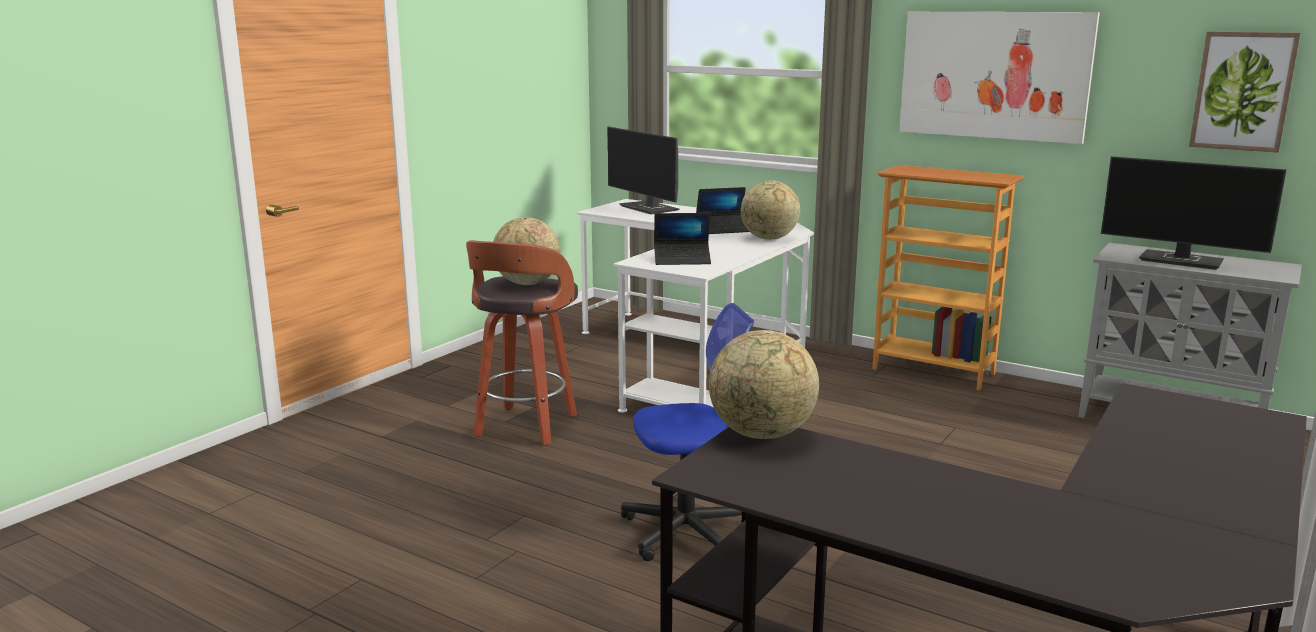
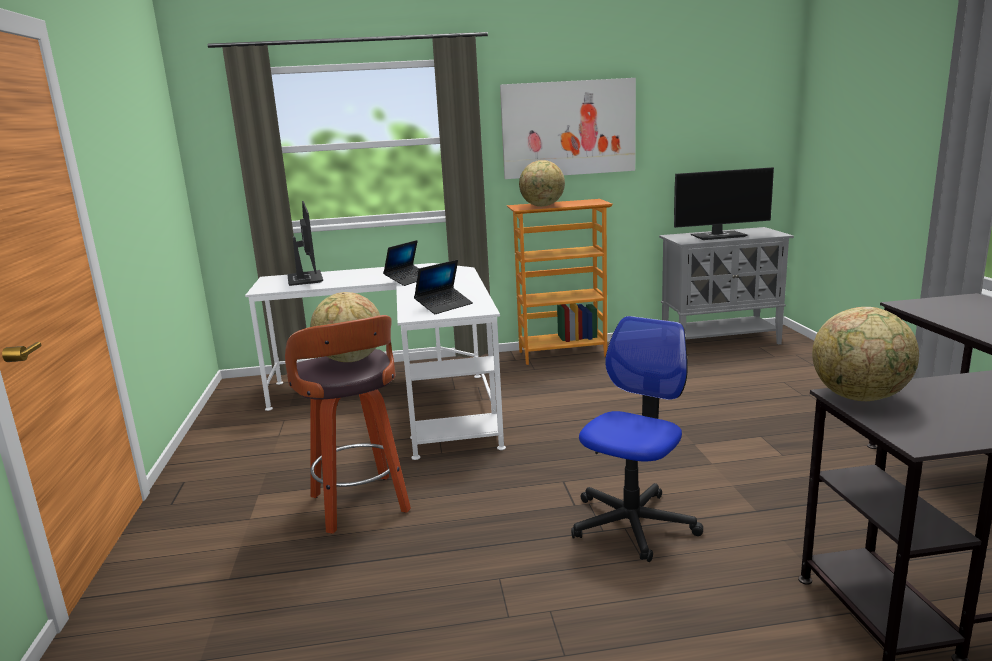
camera: 40 degrees left, 0 degrees up
monitor [607,127,679,215] -> monitor turned 120 degrees counterclockwise [287,201,323,286]
globe [741,180,800,240] -> globe moved to [519,160,565,207]
picture [1189,32,1301,153] -> none

